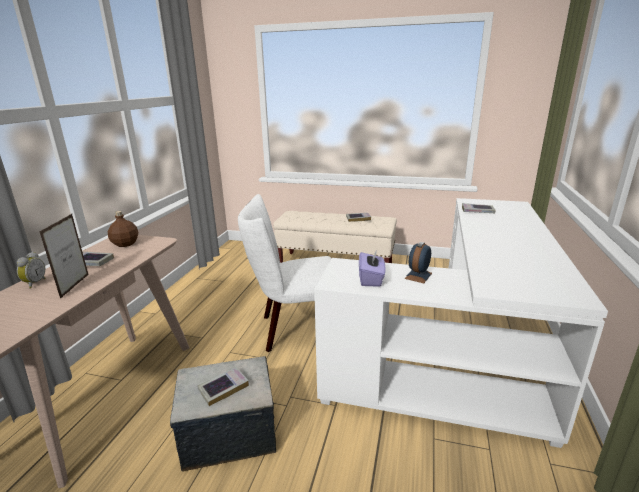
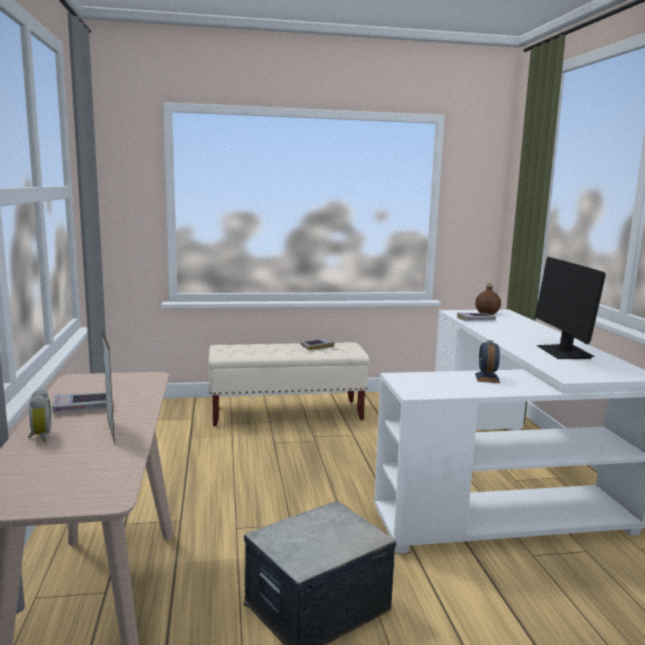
camera: 25 degrees left, 10 degrees down
brown bottle [108,211,138,247] -> brown bottle moved to [475,283,501,315]
book [197,367,249,406] -> none
white chair [238,194,332,352] -> none
purple tissue box [359,250,385,287] -> none
none -> monitor [535,257,606,359]

